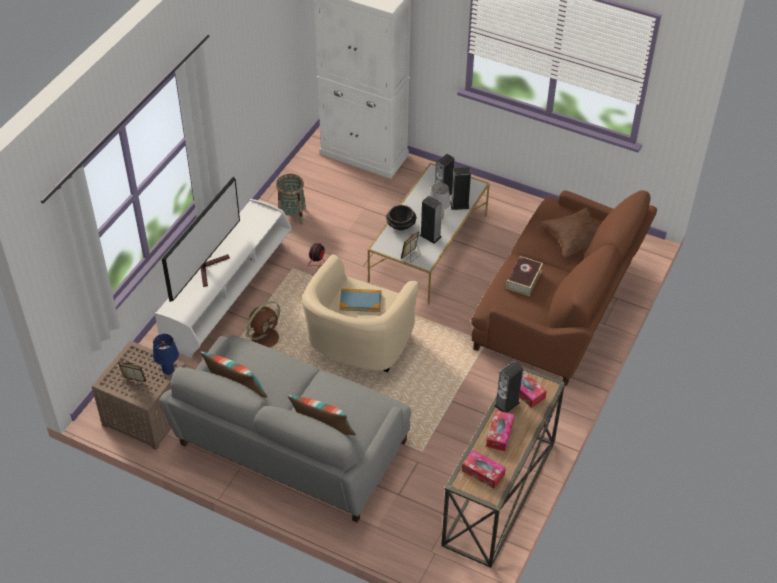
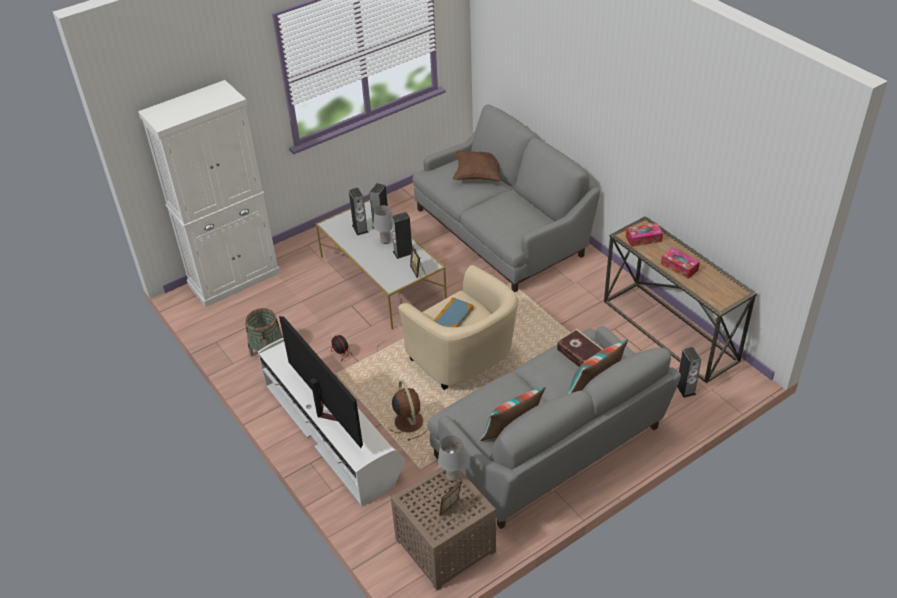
camera: 60 degrees left, 5 degrees down
blue table lamp [153,334,179,375] -> grey table lamp [438,436,467,481]
black bowl [386,205,417,230] -> none
tissue box [462,450,506,489] -> none
brown sofa [471,190,657,386] -> grey sofa [412,105,600,292]
speaker [495,361,523,413] -> speaker moved to [677,347,701,398]
book [506,256,543,296] -> book moved to [556,329,603,367]

